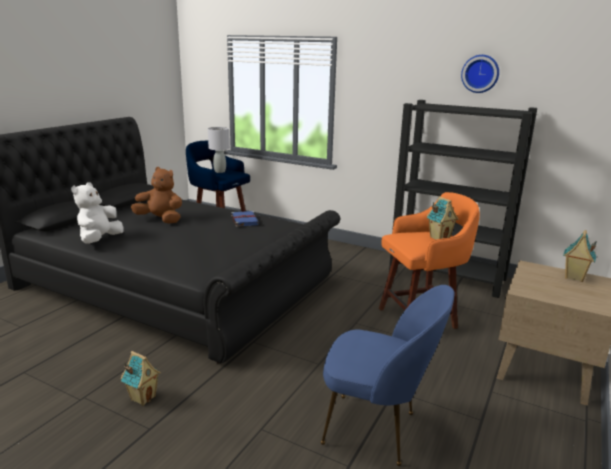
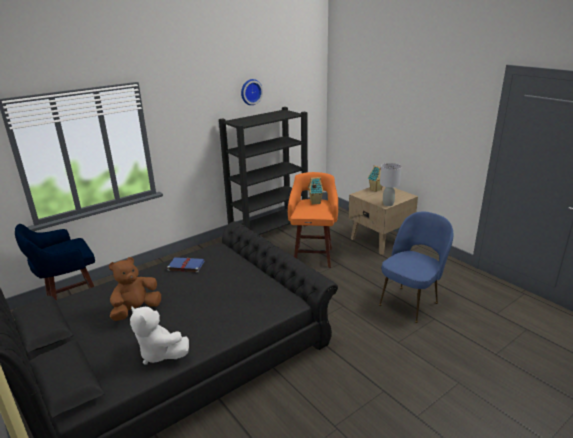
camera: 65 degrees left, 5 degrees up
toy house [120,351,161,406] -> none
grey table lamp [208,127,230,173] -> grey table lamp moved to [380,163,401,206]

